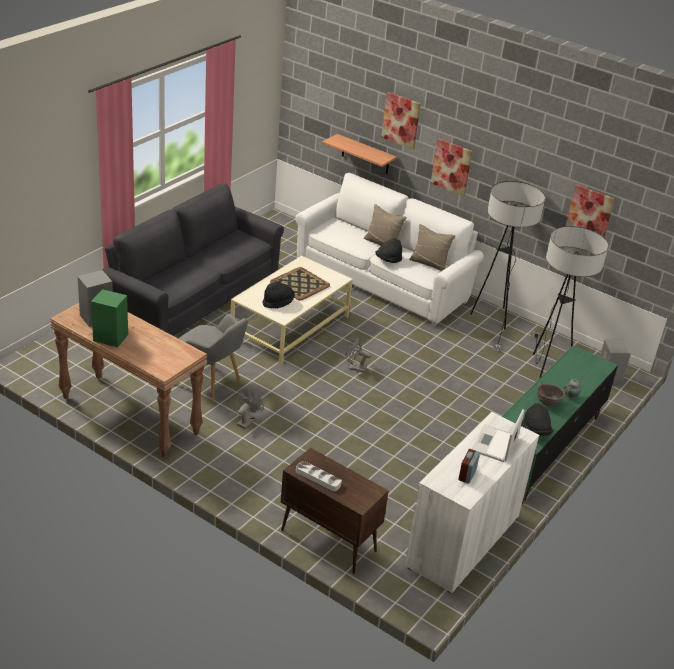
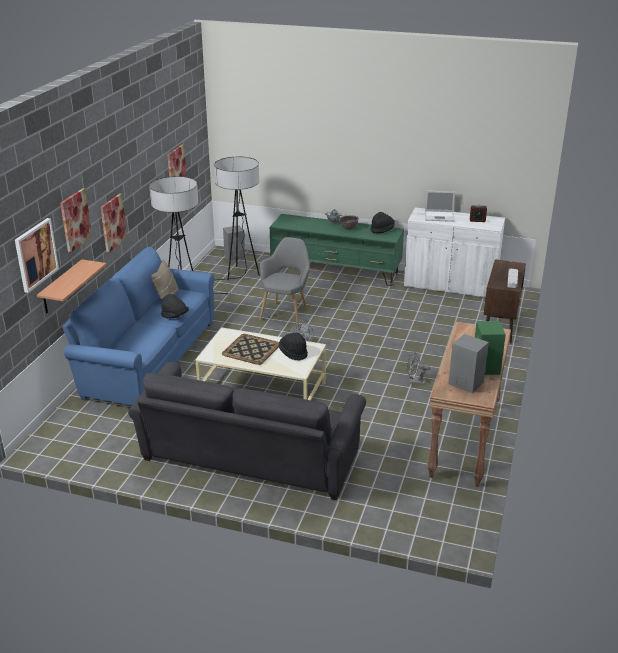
camera: 105 degrees left, 5 degrees down
grey armchair [179,314,248,402] -> grey armchair moved to [260,237,310,326]
white sofa [295,173,484,327] -> blue sofa [62,247,214,406]
beige pillow [364,204,407,245] -> none
none -> picture [15,218,59,293]

